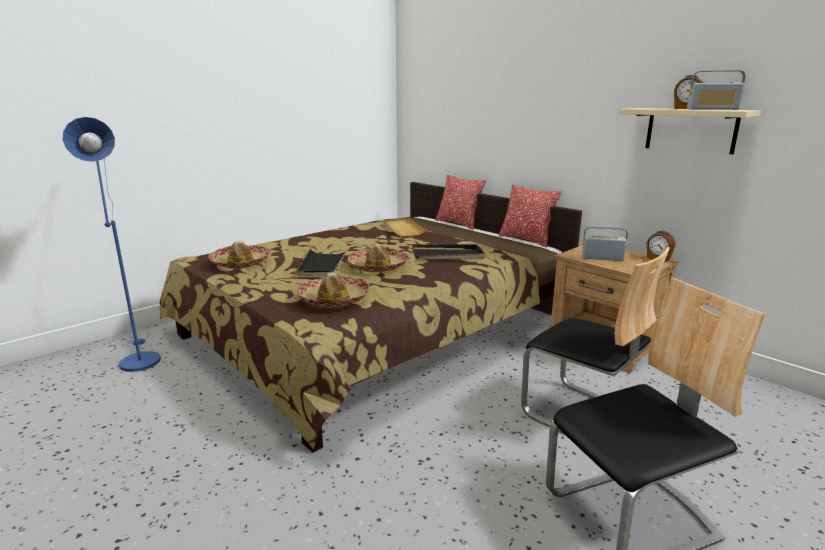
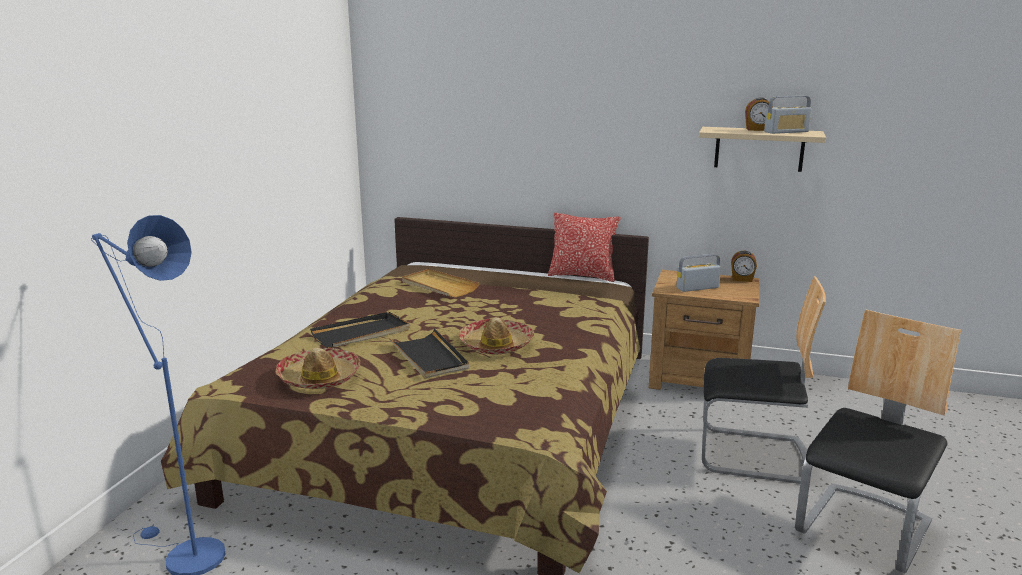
camera: 30 degrees left, 0 degrees up
hat [295,273,370,307] -> none
black tray [412,244,486,260] -> black tray moved to [310,312,410,348]
pillow [435,175,486,230] -> none

